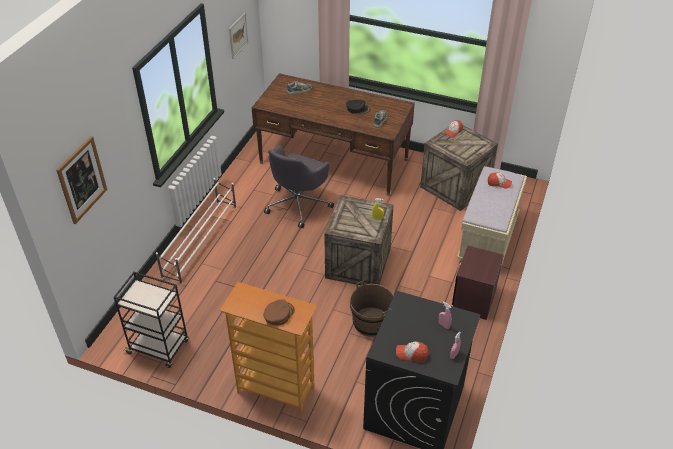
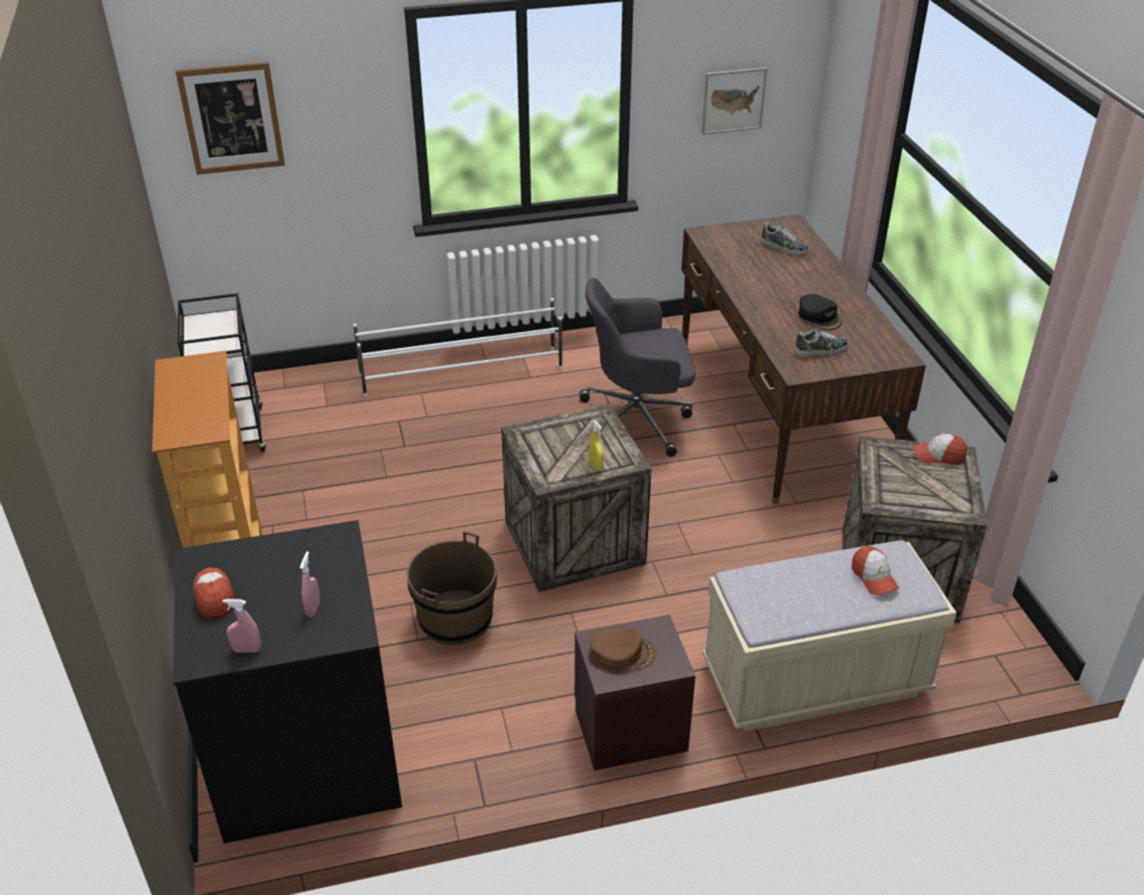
camera: 55 degrees right, 5 degrees down
brown cap [263,299,295,326] -> brown cap moved to [590,626,656,670]

